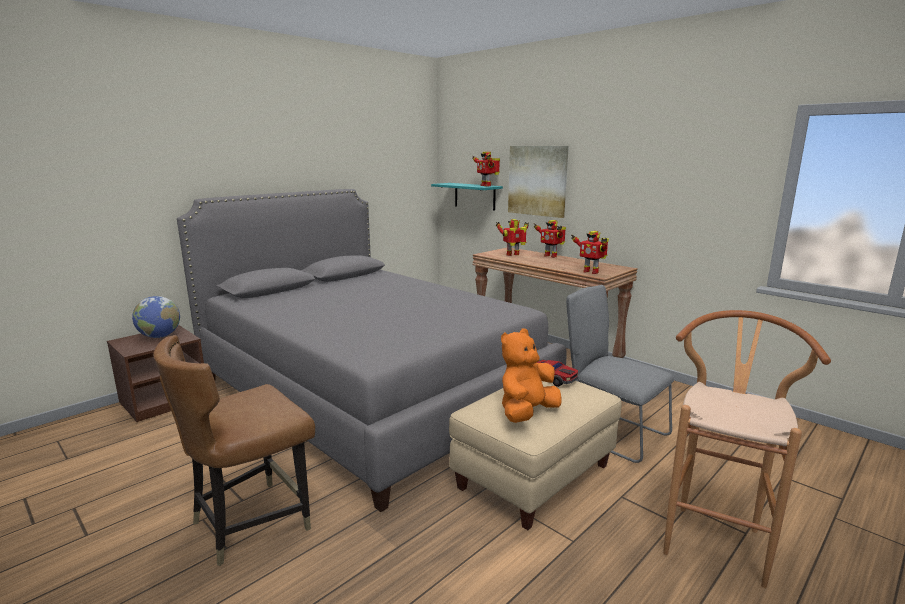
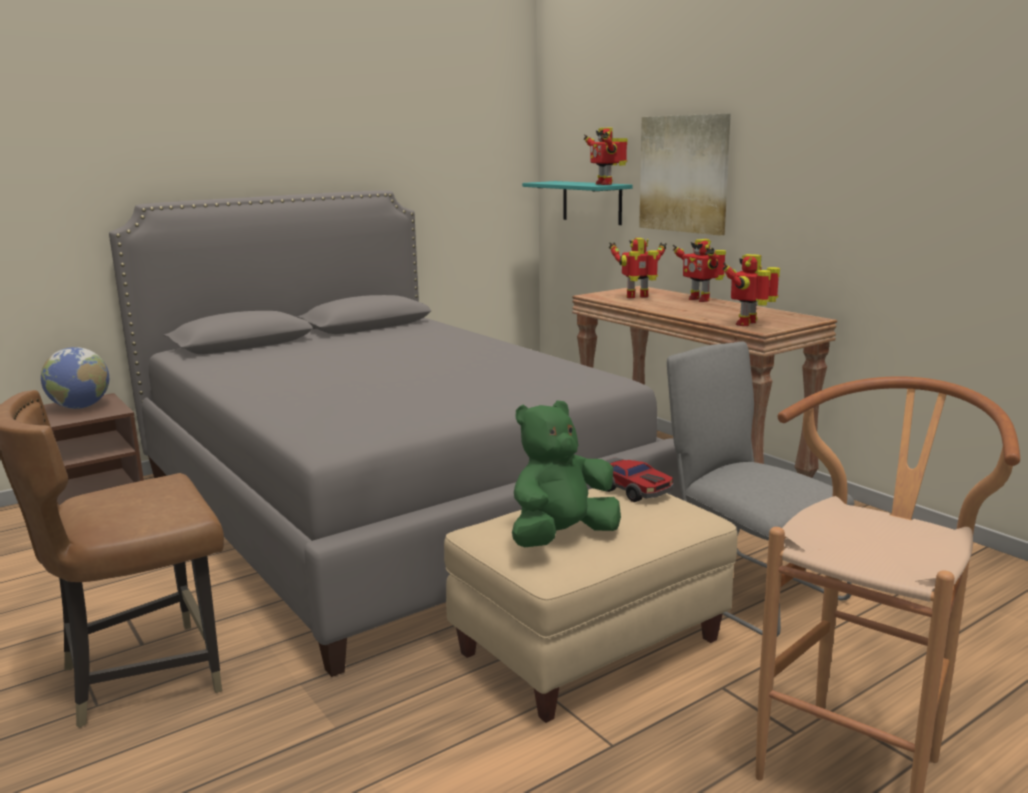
camera: 10 degrees right, 0 degrees up
orange plush toy [501,328,562,423] -> green plush toy [512,400,621,547]
toy robot [571,231,609,274] -> toy robot turned 75 degrees clockwise [722,254,780,326]

